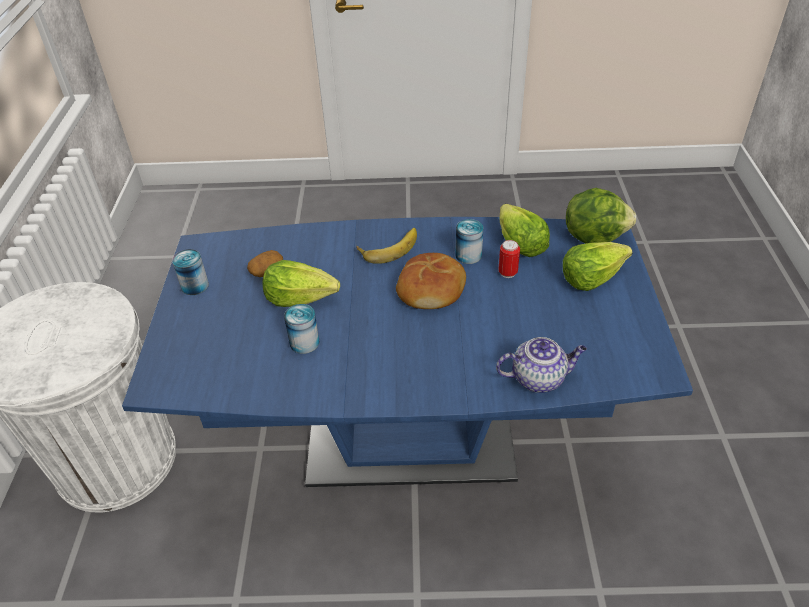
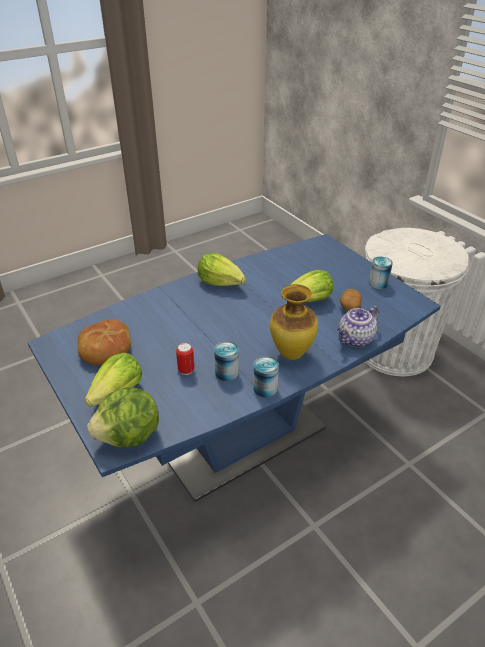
camera: 145 degrees right, 5 degrees down
can [284,304,320,354] -> can moved to [253,356,279,397]
banana [356,228,417,264] -> vase [270,284,318,360]
bread [396,253,466,309] -> bread moved to [78,320,131,365]
teapot [496,337,587,393] -> teapot moved to [337,306,379,347]
lettuce [500,204,550,257] -> lettuce moved to [198,253,246,286]

